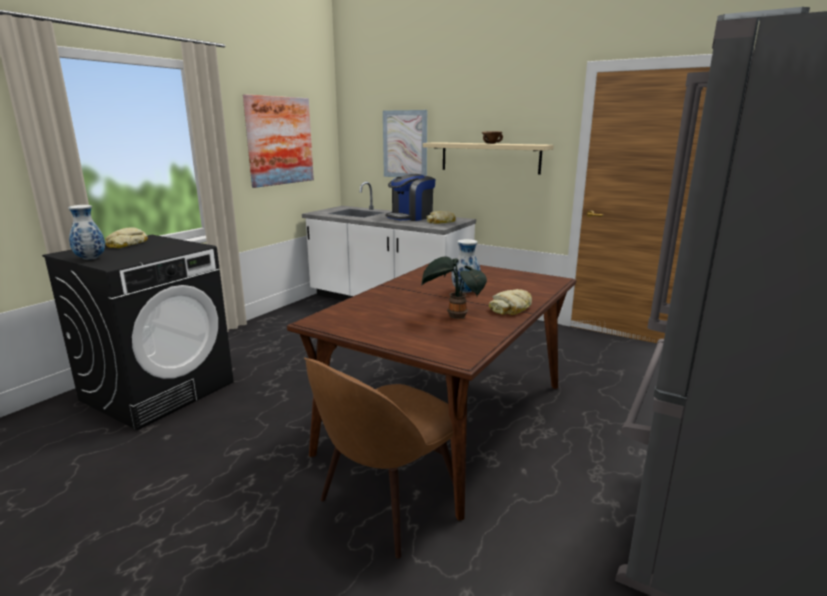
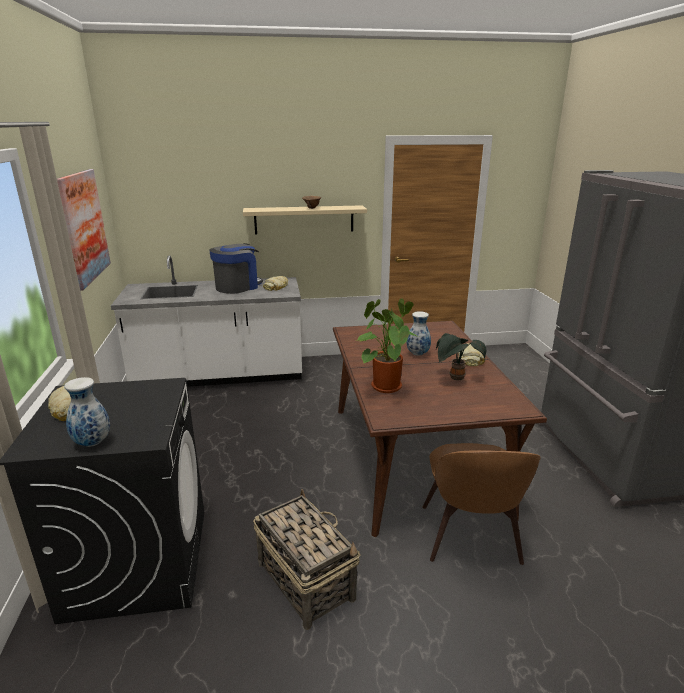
camera: 40 degrees left, 5 degrees up
picture [383,110,427,177] -> none
coffee machine [386,174,435,221] -> coffee machine turned 150 degrees counterclockwise [209,243,263,294]
none -> basket [253,489,361,630]
none -> potted plant [355,299,419,393]

